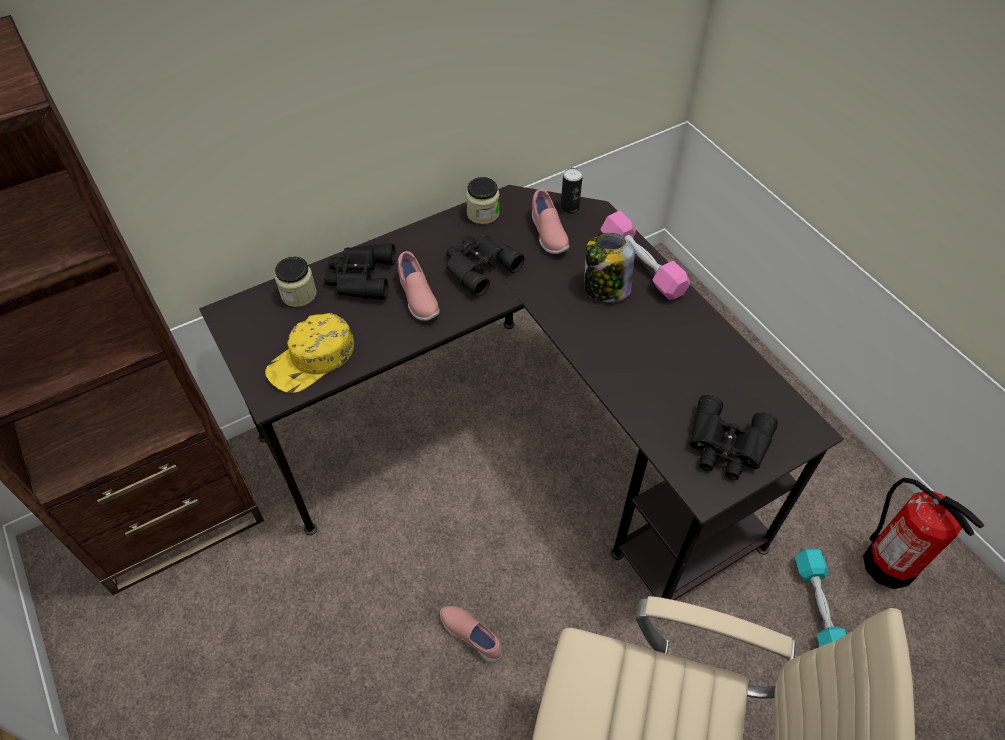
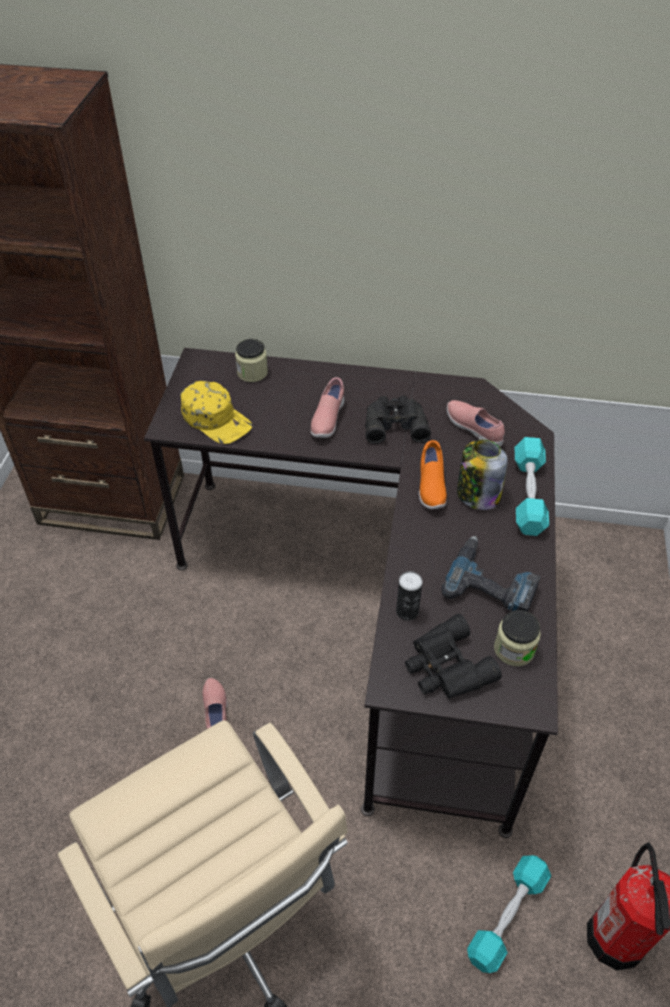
camera: 40 degrees right, 5 degrees down
yellow cap [265,313,354,393] -> yellow cap turned 135 degrees counterclockwise [181,381,252,444]
black binoculars [324,243,396,300] -> none
jar [466,177,500,224] -> jar moved to [494,610,541,666]
pink shoe [532,189,569,254] -> pink shoe turned 120 degrees clockwise [447,400,505,447]
can [561,168,583,214] -> can moved to [396,571,423,620]
pink dumbbell [600,211,690,300] -> turquoise dumbbell [515,437,549,536]
none -> orange shoe [419,440,447,509]
none -> power drill [442,536,540,611]

